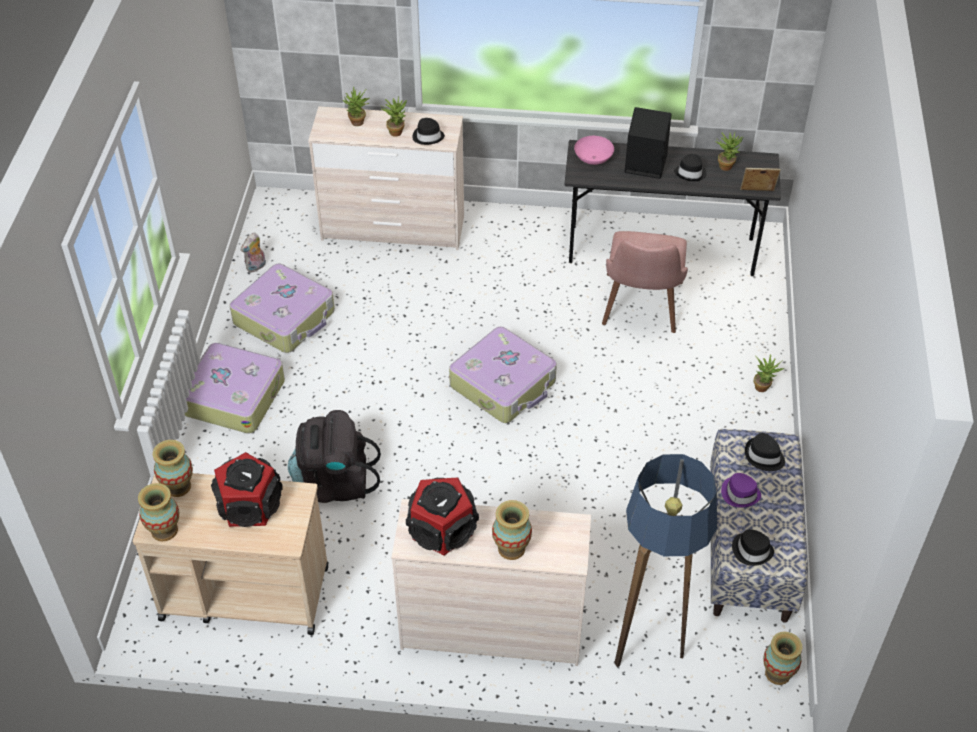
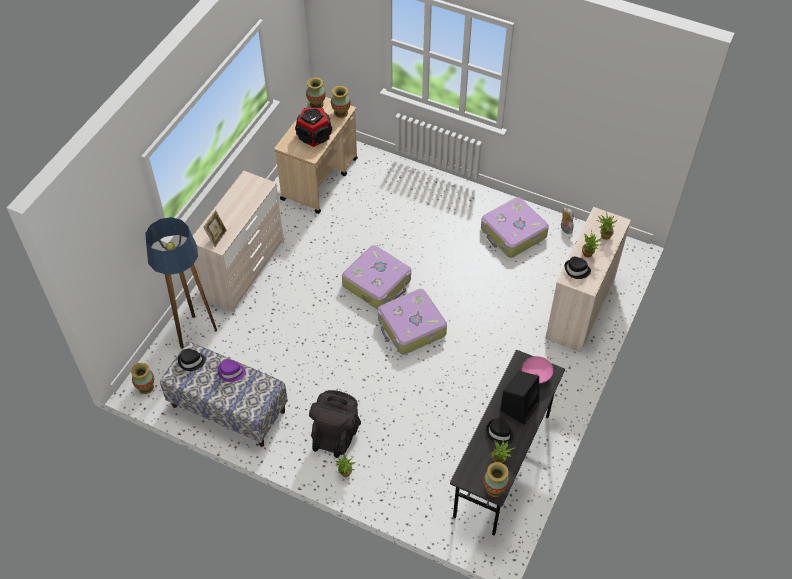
camera: 110 degrees right, 5 degrees up
suitcase [185,342,285,434] -> suitcase moved to [342,245,411,309]
black backpack [288,410,381,503] -> black backpack moved to [309,390,361,458]
speaker [406,478,479,555] -> none
vase [492,500,532,560] -> vase moved to [484,462,509,497]
pink chair [602,231,688,333] -> none
picture frame [740,168,781,191] -> picture frame moved to [203,210,227,247]
black hat [745,433,785,471] -> none

